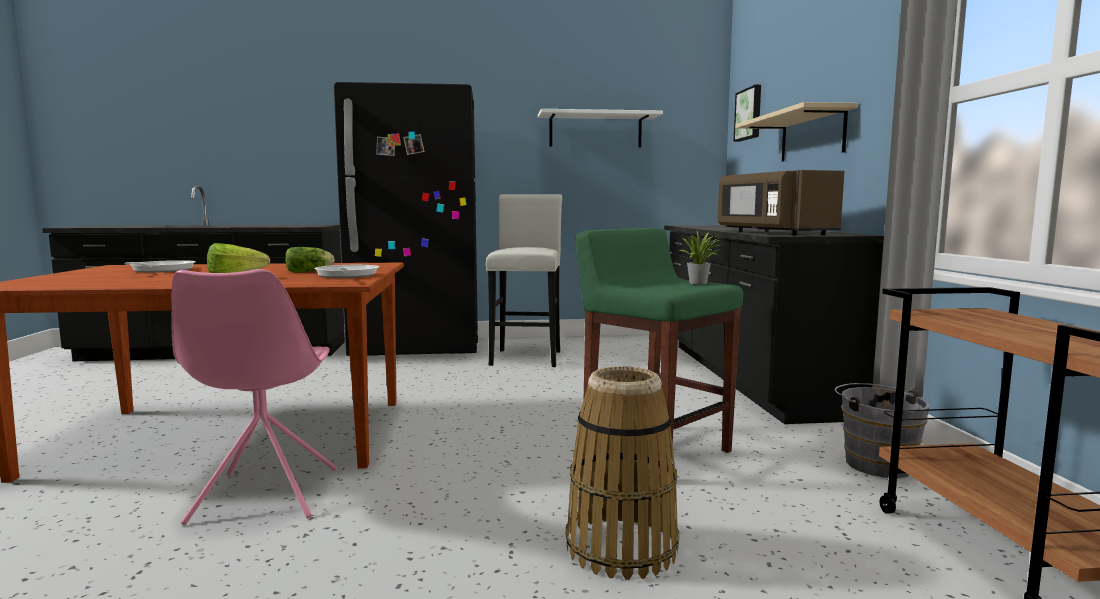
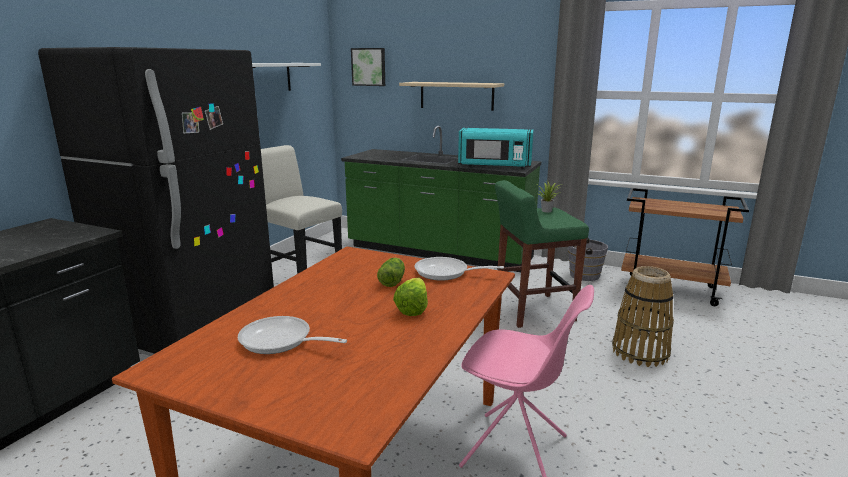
camera: 60 degrees left, 10 degrees up
black counter [664,225,884,424] -> green counter [341,126,541,272]
brown microwave [718,170,844,236] -> turquoise microwave [458,128,533,169]

